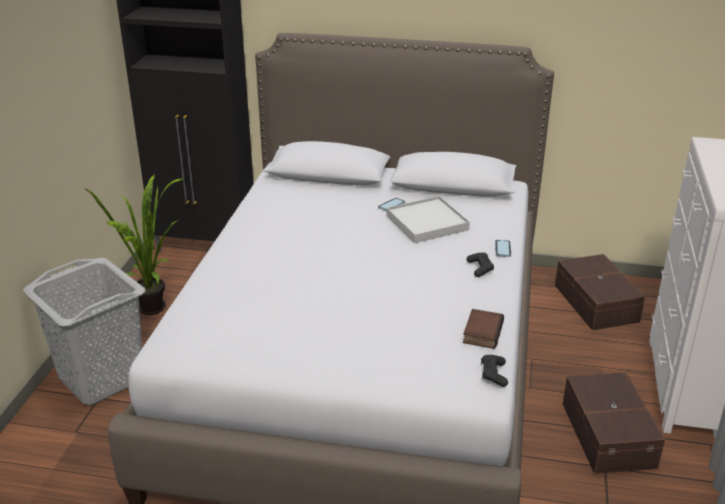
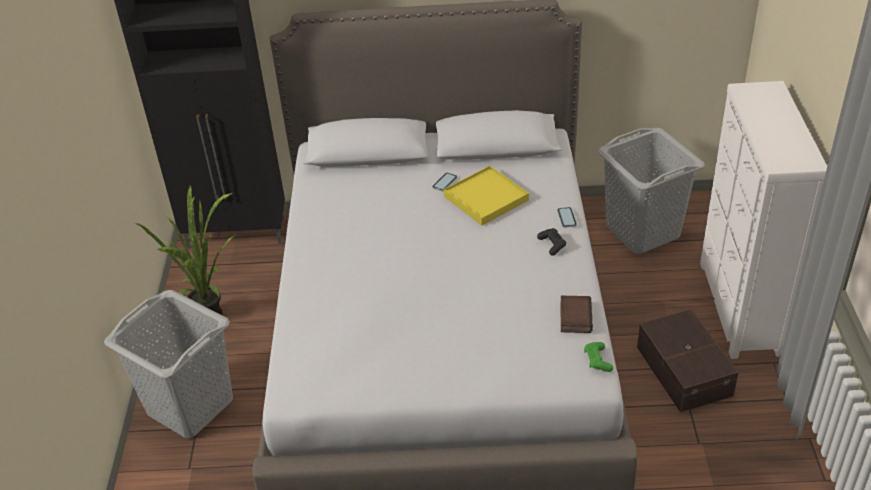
camera: 10 degrees left, 10 degrees up
white tray [386,196,470,243] -> yellow tray [444,166,529,226]
black game controller [481,355,508,387] -> green game controller [584,342,613,372]
brown storage box [555,254,645,331] -> grey laundry basket [598,128,705,254]

